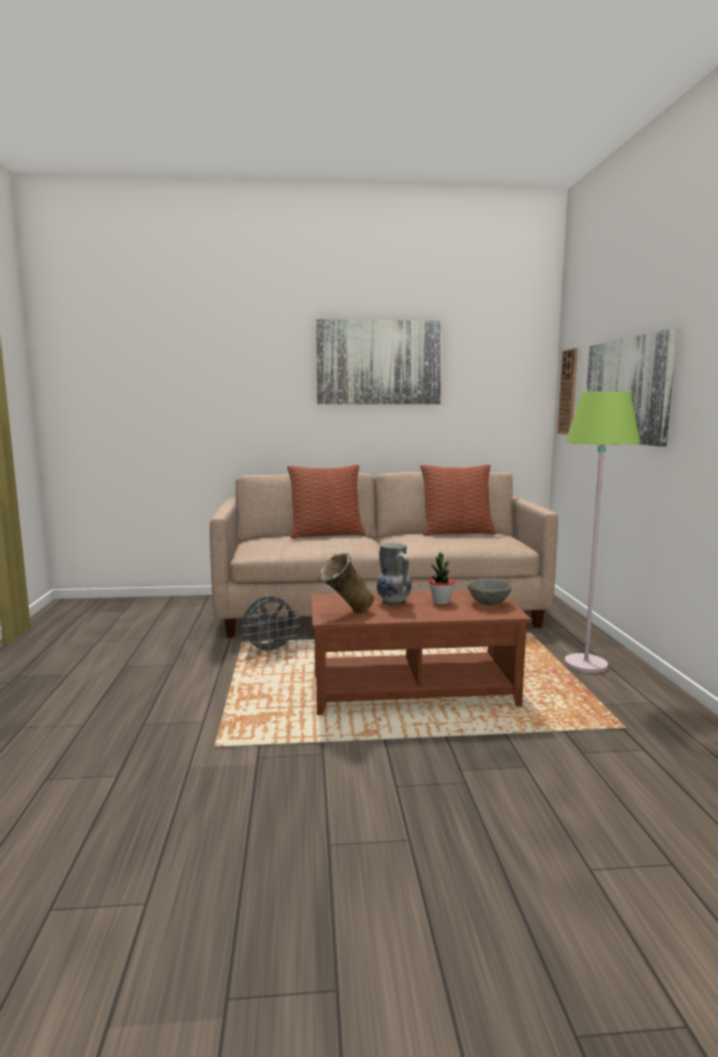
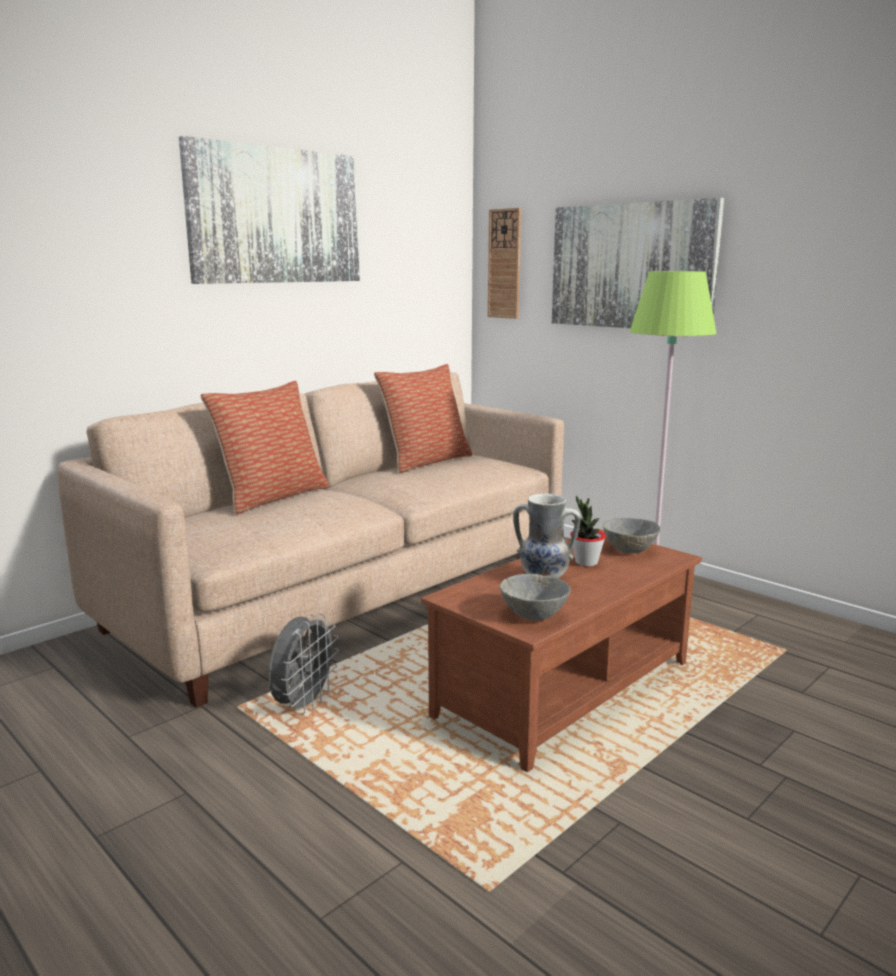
camera: 40 degrees left, 5 degrees up
beige vase [317,553,374,613] -> grey bowl [500,574,570,621]

